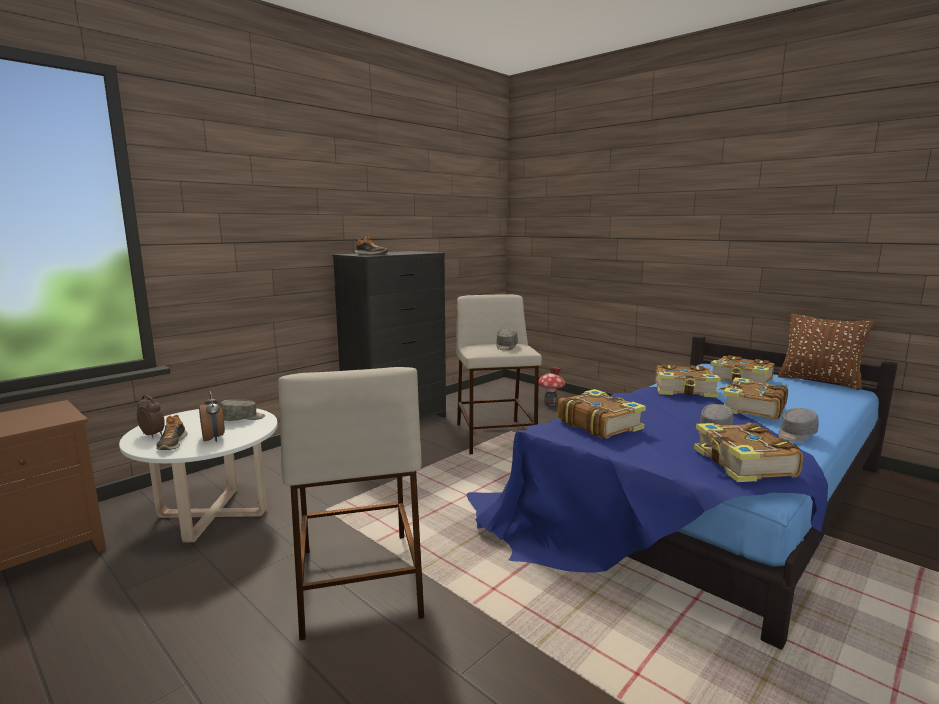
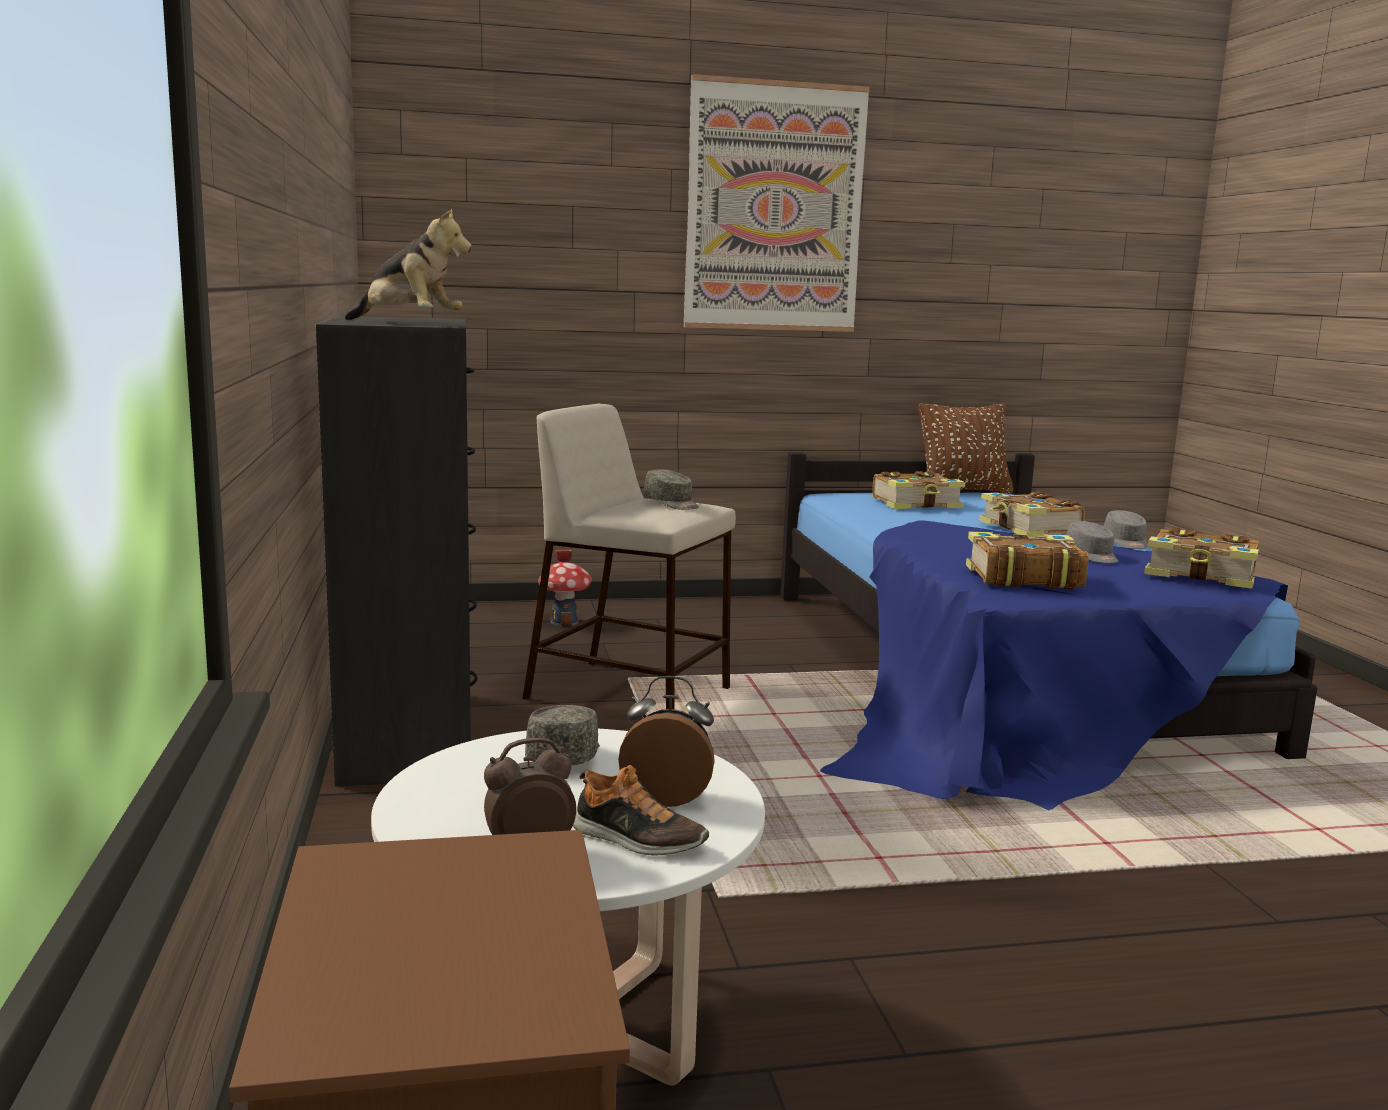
camera: 55 degrees left, 0 degrees up
beige stool [278,367,424,640] -> none
shoe [355,235,388,255] -> plush toy [345,209,472,320]
book [655,364,720,398] -> none
none -> picture [684,74,869,332]

